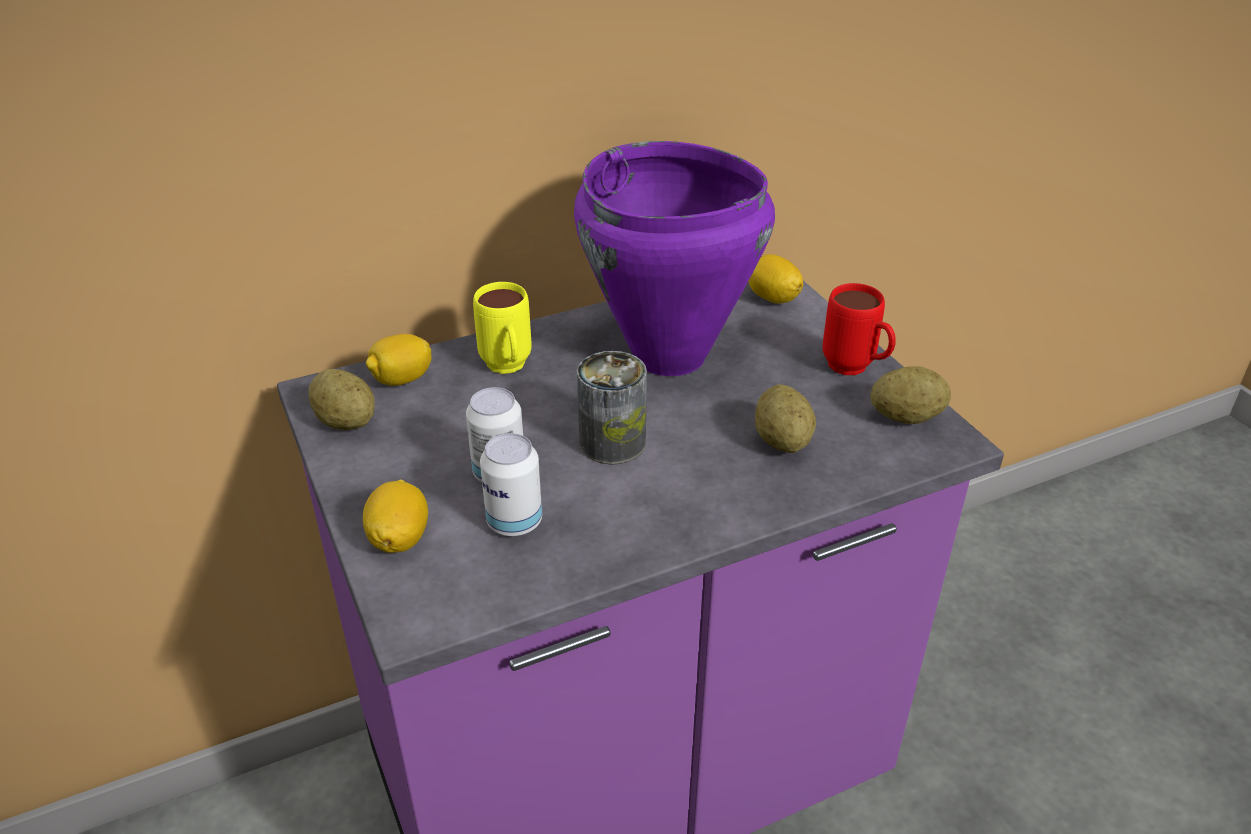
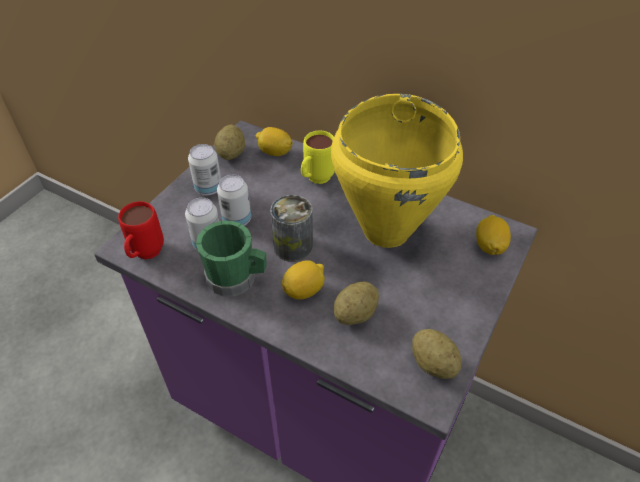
camera: 55 degrees right, 10 degrees up
lemon [363,479,428,553] -> lemon moved to [282,260,325,300]
purple cooking pot [574,141,775,376] -> yellow cooking pot [331,94,463,248]
red mug [822,283,896,375] -> red mug moved to [118,201,164,259]
none -> can [188,144,221,195]
none -> green mug [196,221,266,296]

